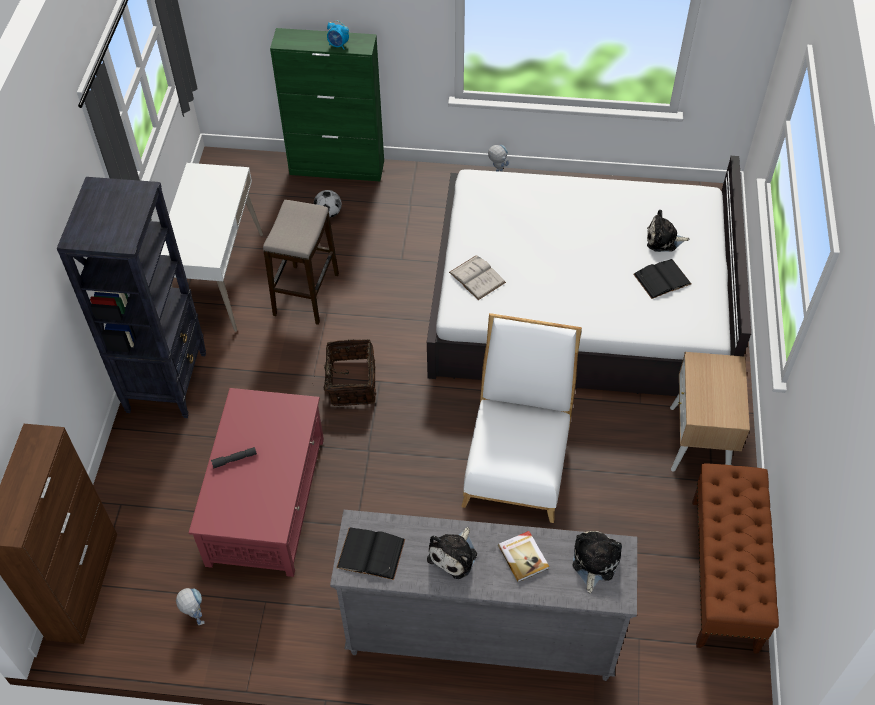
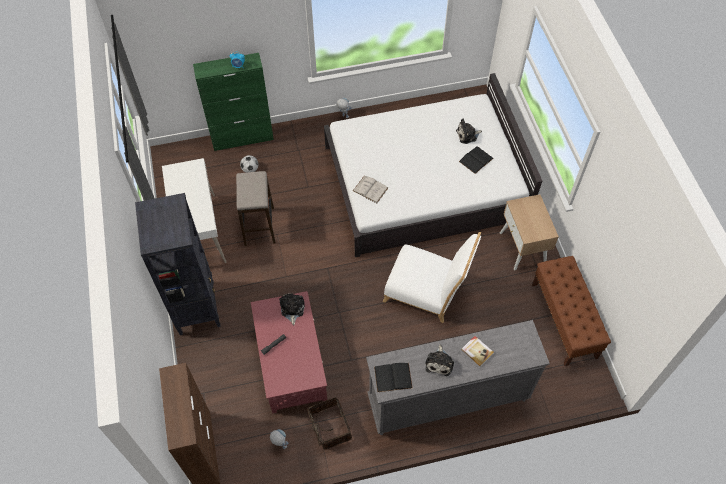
camera: 20 degrees left, 5 degrees up
basket [312,339,376,406] -> basket moved to [307,397,352,449]
white chair [461,313,582,523] -> white chair turned 120 degrees clockwise [383,232,481,323]
plush toy [572,531,622,593] -> plush toy moved to [279,293,305,325]

